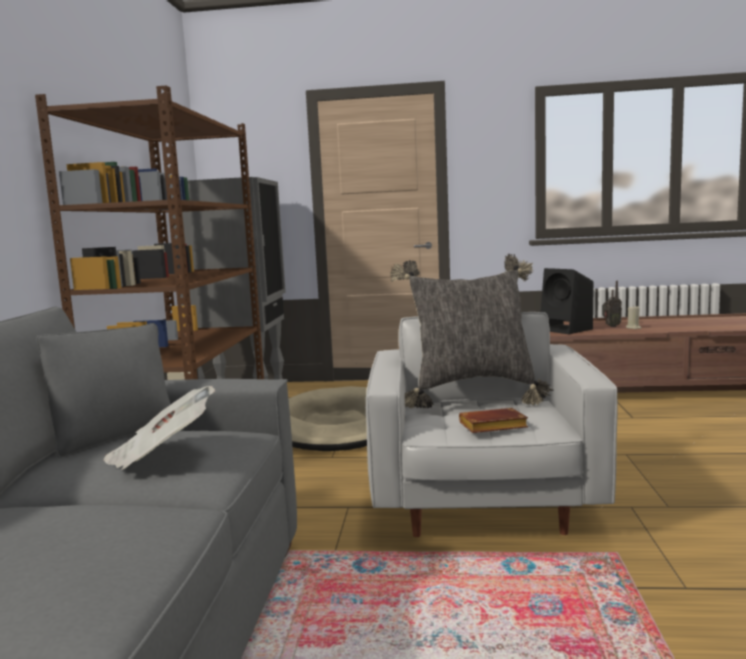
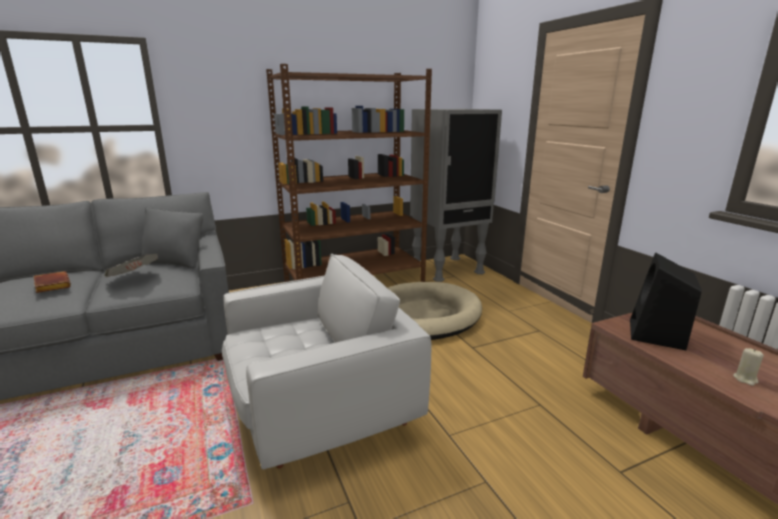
camera: 60 degrees right, 10 degrees up
pillow [390,253,554,409] -> none
brown book [459,408,528,433] -> brown book moved to [34,271,71,293]
radio [602,281,622,327] -> none

